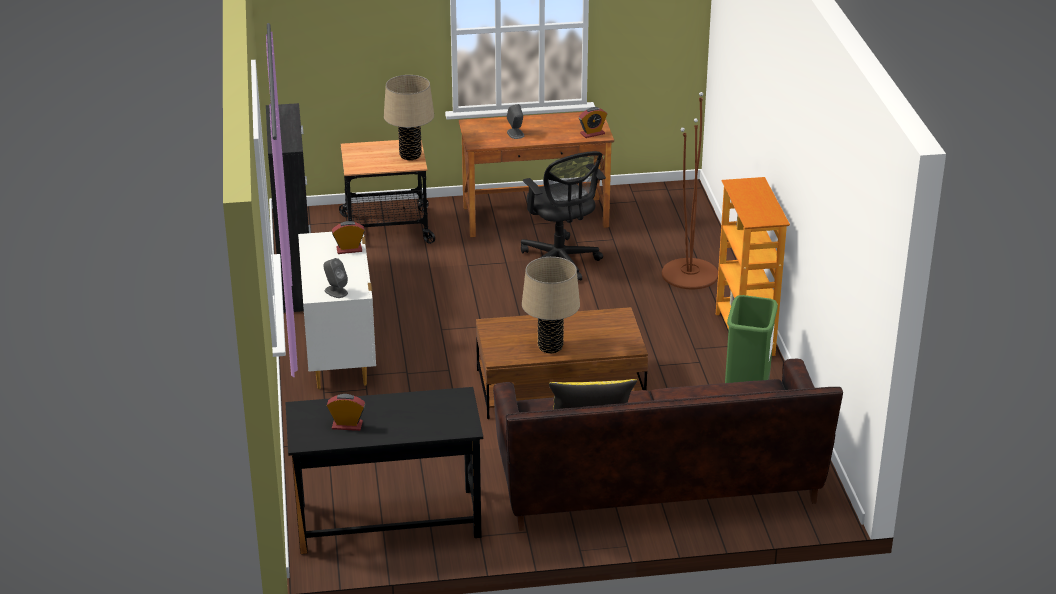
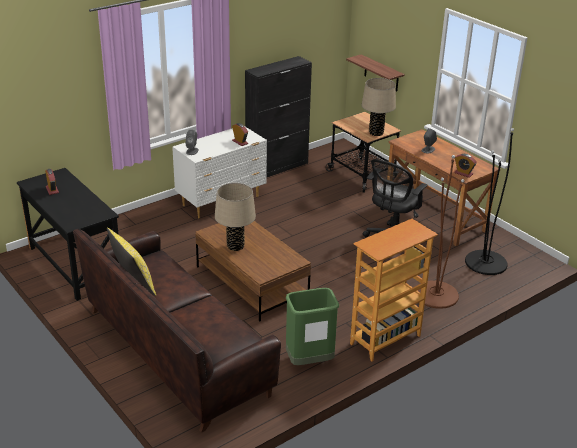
camera: 60 degrees right, 0 degrees up
none -> shelf [346,54,405,91]
none -> black floor lamp [465,128,514,275]

